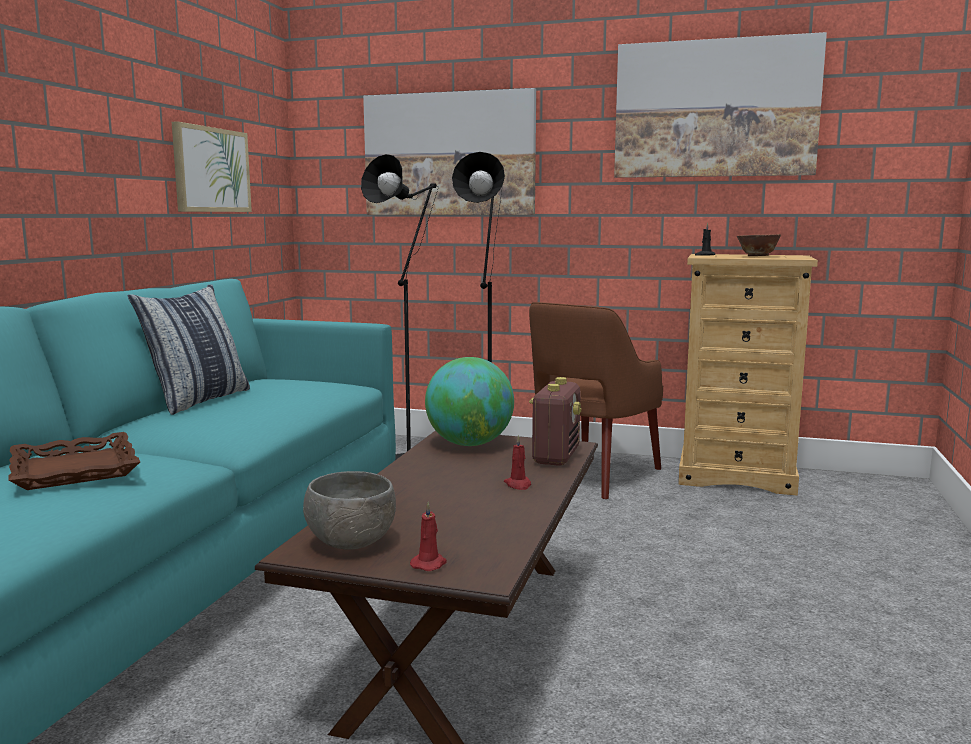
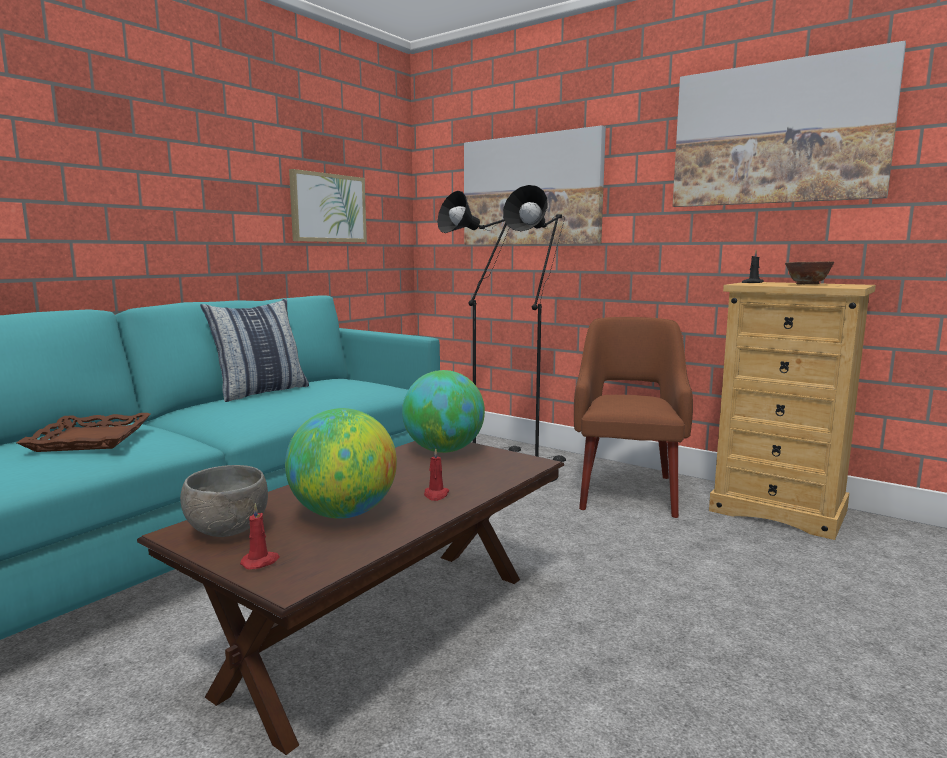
camera: 20 degrees right, 0 degrees up
brown armchair [529,302,663,499] -> brown armchair turned 135 degrees clockwise [574,317,693,518]
radio [529,377,581,465] -> none
none -> globe [285,408,397,519]

